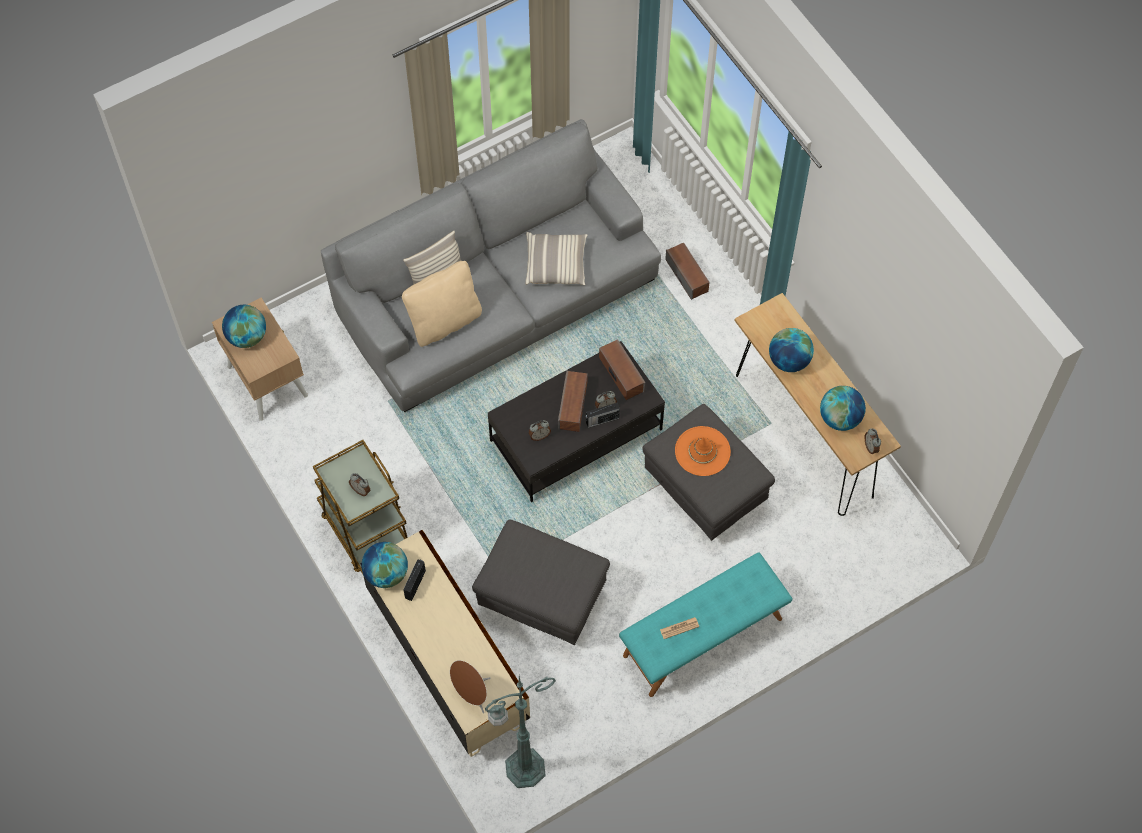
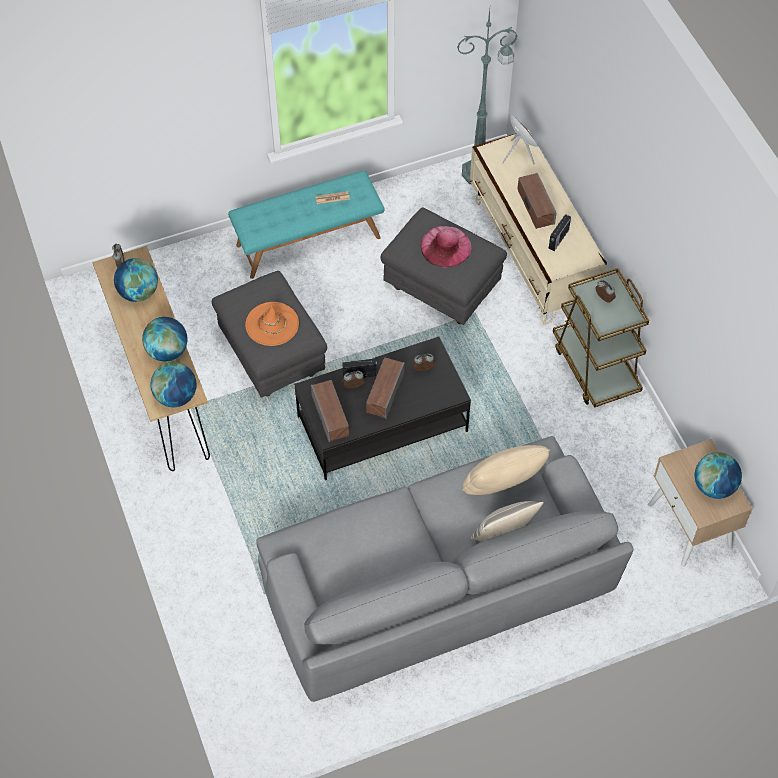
camera: 170 degrees left, 5 degrees down
globe [361,542,408,588] -> globe moved to [151,362,197,407]
pillow [525,232,588,285] -> none
speaker [665,243,710,300] -> speaker moved to [517,173,556,229]
none -> pink hat [421,226,471,268]

